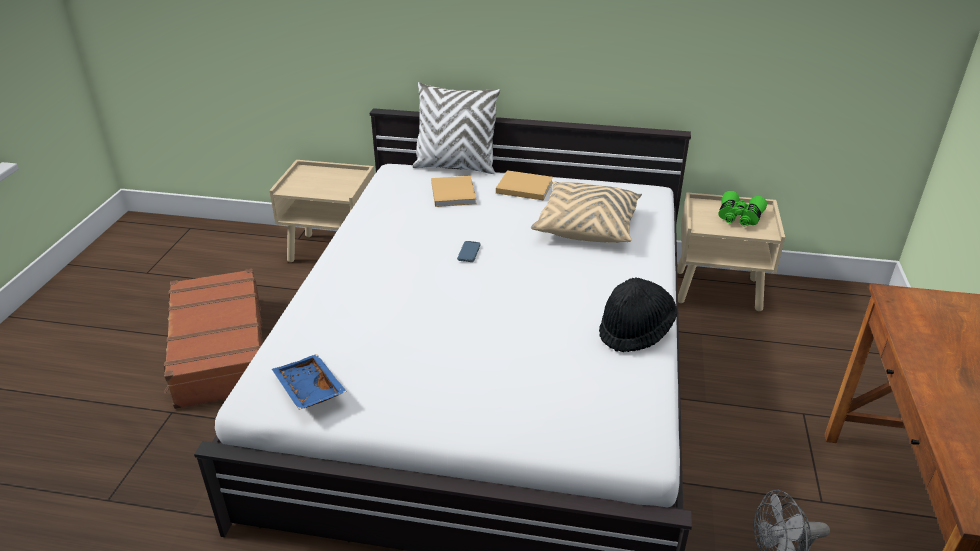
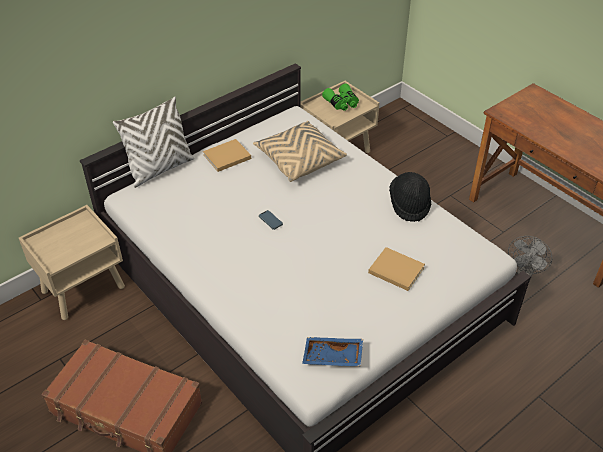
camera: 50 degrees left, 10 degrees up
beige book [431,176,477,207] -> beige book moved to [368,247,425,291]

